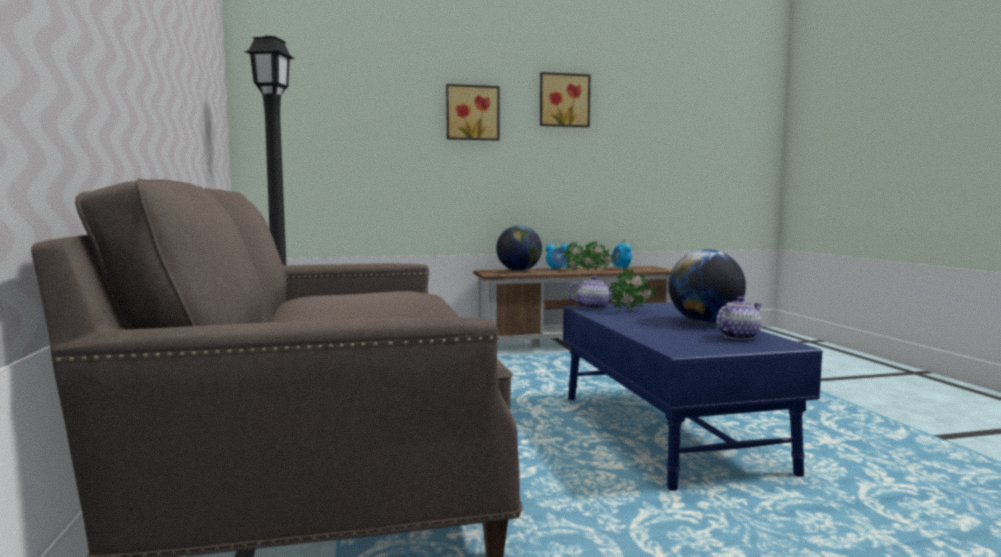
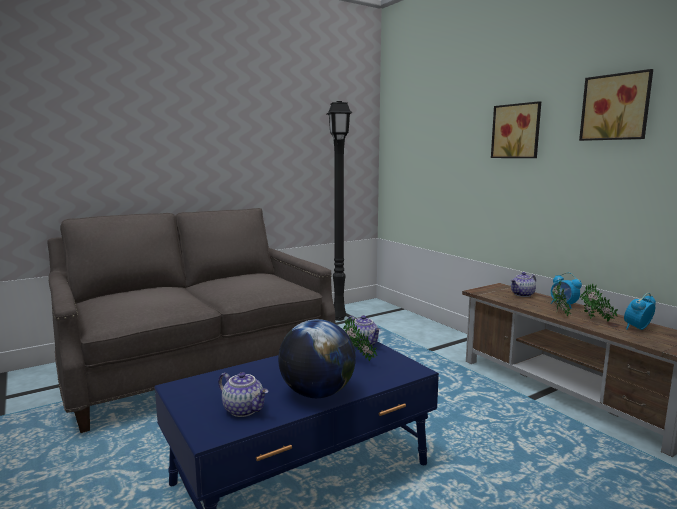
camera: 70 degrees right, 5 degrees up
globe [496,225,542,271] -> teapot [511,272,536,297]

